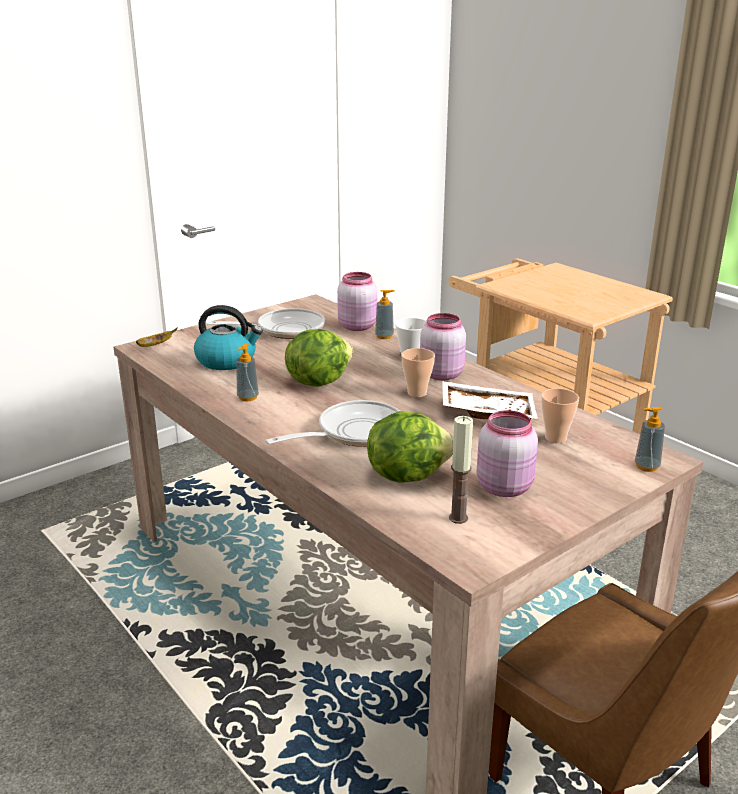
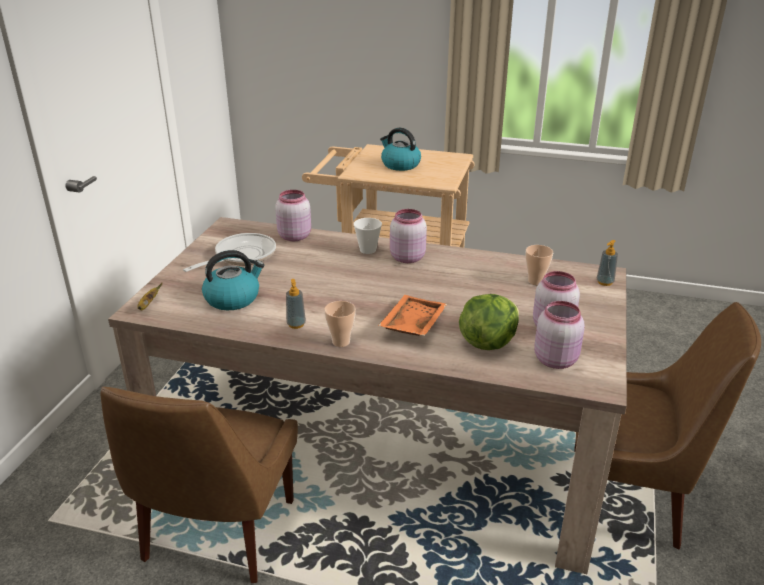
camera: 35 degrees left, 5 degrees up
frying pan [265,400,400,447] -> orange tray [378,295,447,336]
lettuce [285,329,353,387] -> none
soap dispenser [375,290,395,339] -> none
cup [401,348,435,397] -> cup moved to [324,301,356,347]
white tray [442,381,538,420] -> none
candle [449,416,473,524] -> pink jar [534,301,585,369]
none -> brown chair [100,387,298,583]
none -> kettle [380,128,421,171]

